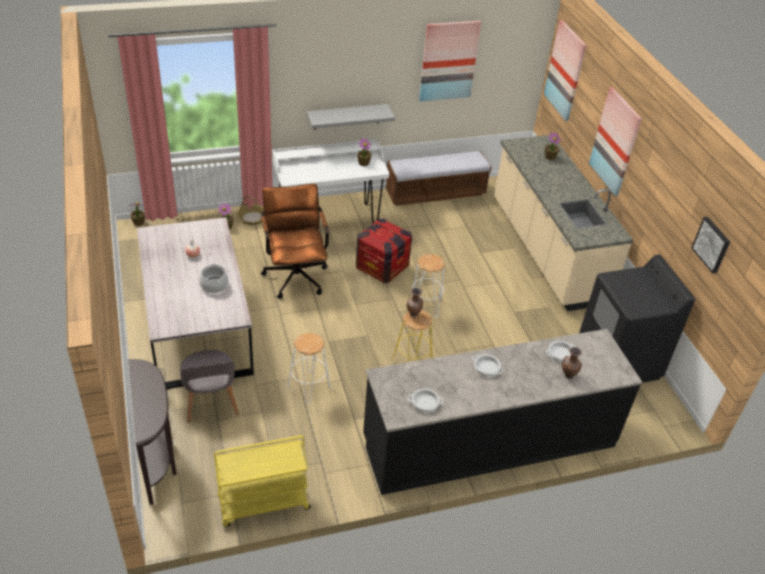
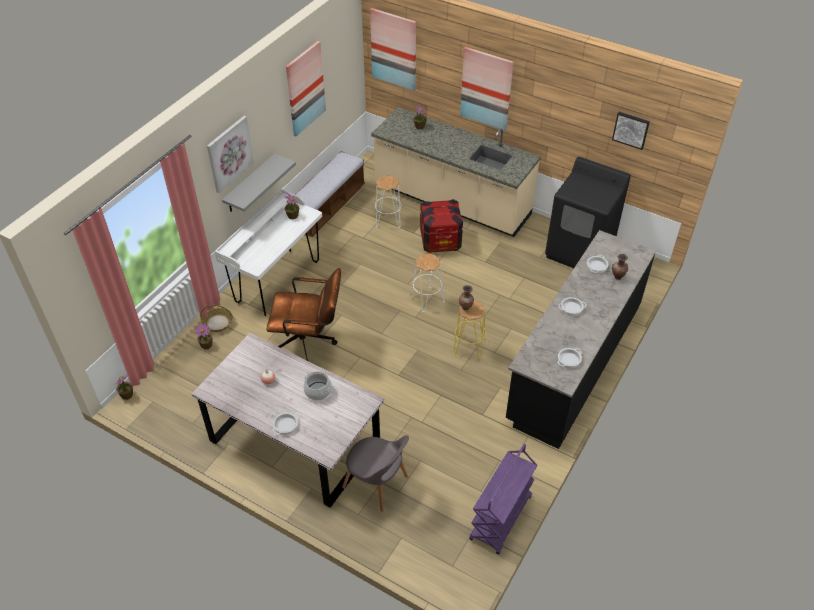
camera: 40 degrees left, 5 degrees up
brown console table [128,359,177,505] -> none
yellow cart [214,435,311,527] -> purple cart [469,444,537,555]
brown office chair [261,184,329,299] -> brown office chair turned 150 degrees clockwise [267,268,341,361]
white stool [288,333,330,404] -> white stool moved to [375,176,401,228]
crate [356,219,412,283] -> crate moved to [420,199,463,253]
none -> picture [207,116,254,193]
none -> cooking pot [272,412,298,435]

